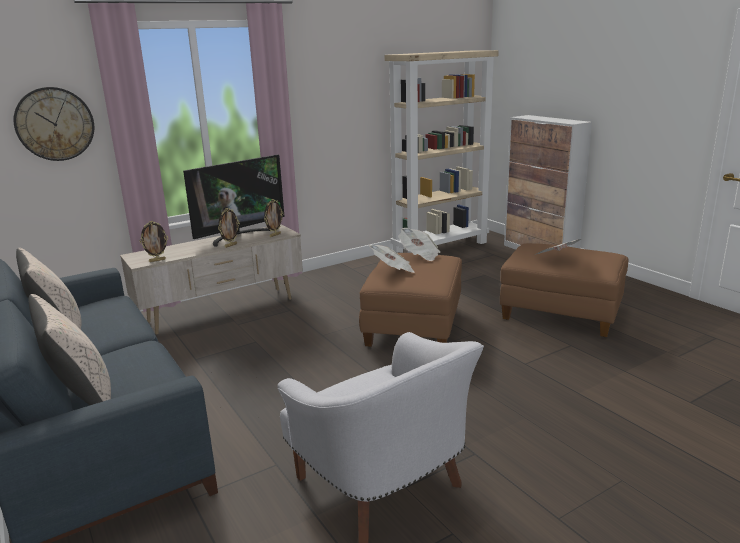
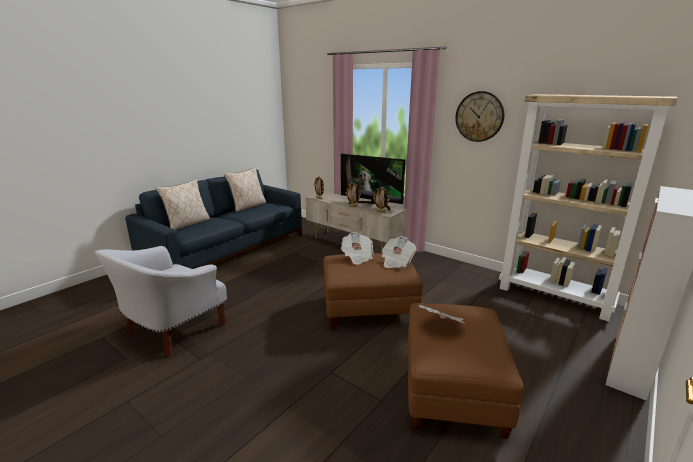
camera: 70 degrees right, 0 degrees up
wall clock [13,87,94,161] -> wall clock moved to [455,91,504,142]

